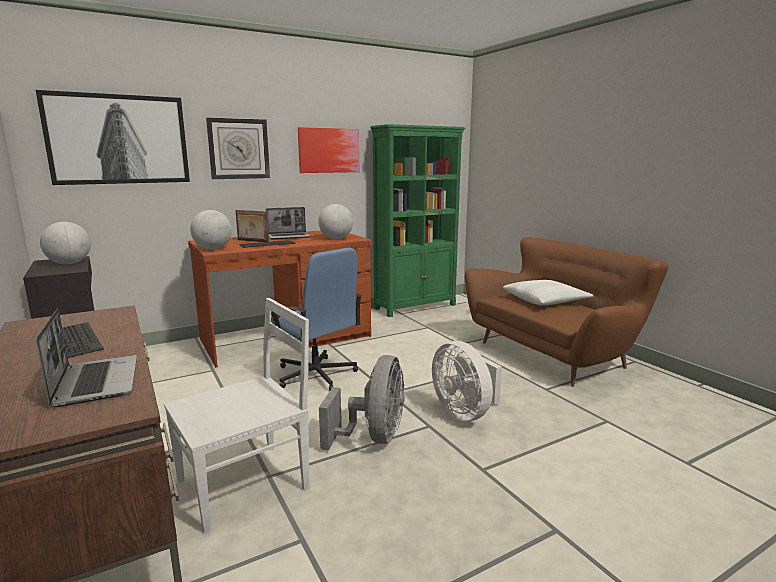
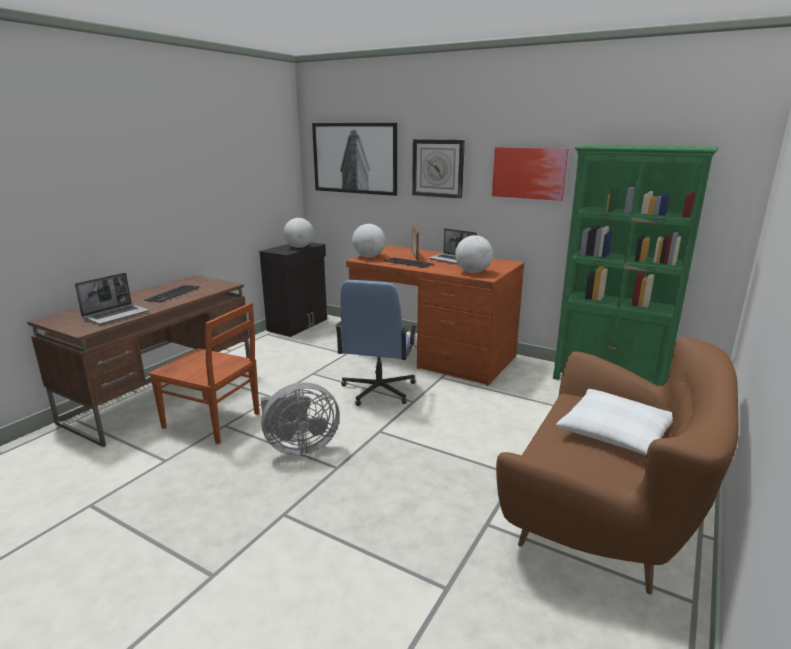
camera: 60 degrees right, 5 degrees up
white chair [164,298,309,534] -> brown chair [149,303,259,444]
white fan [432,341,502,421] -> none

